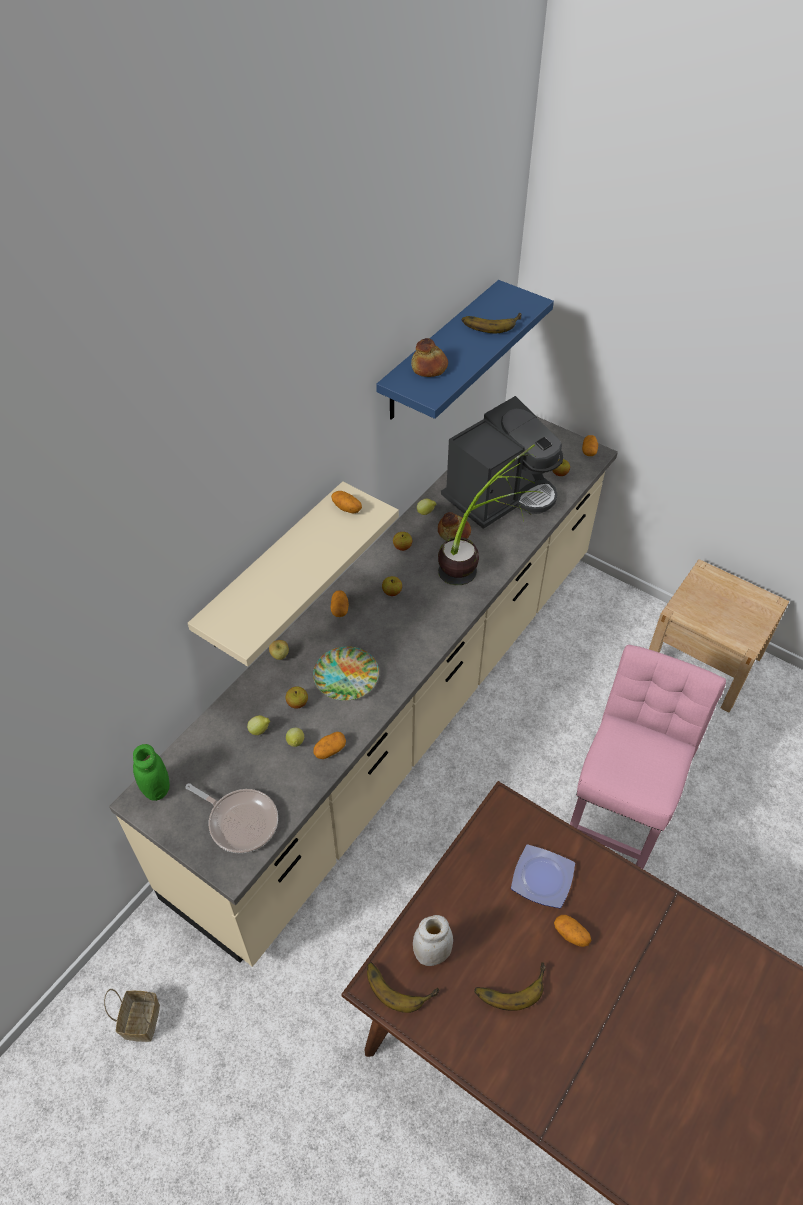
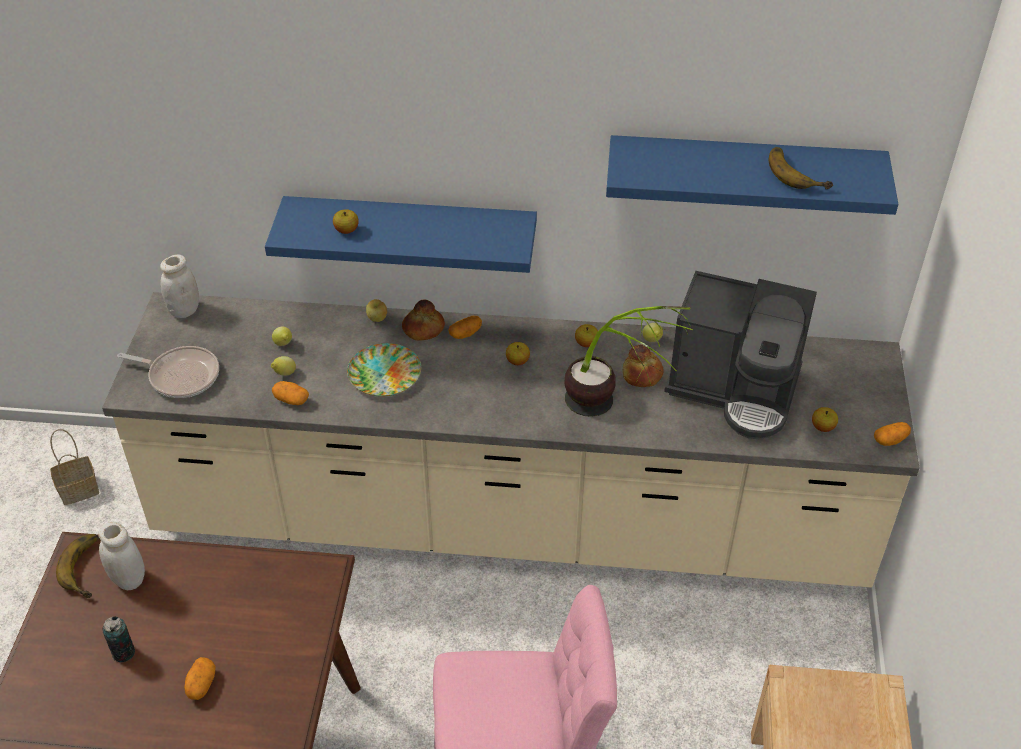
camera: 60 degrees right, 5 degrees down
green jar [133,744,170,801] -> white jar [160,254,199,318]
frying pan [185,783,278,854] -> frying pan turned 75 degrees counterclockwise [117,346,219,398]
beige shelf [188,481,399,667] -> blue shelf [265,196,537,273]
apple [285,686,308,709] -> apple moved to [333,209,358,234]
potato [331,491,362,513] -> none
bread [411,338,448,377] -> bread moved to [402,299,445,341]
banana [474,962,546,1011] -> can [102,616,135,662]
plate [511,844,575,908] -> none

